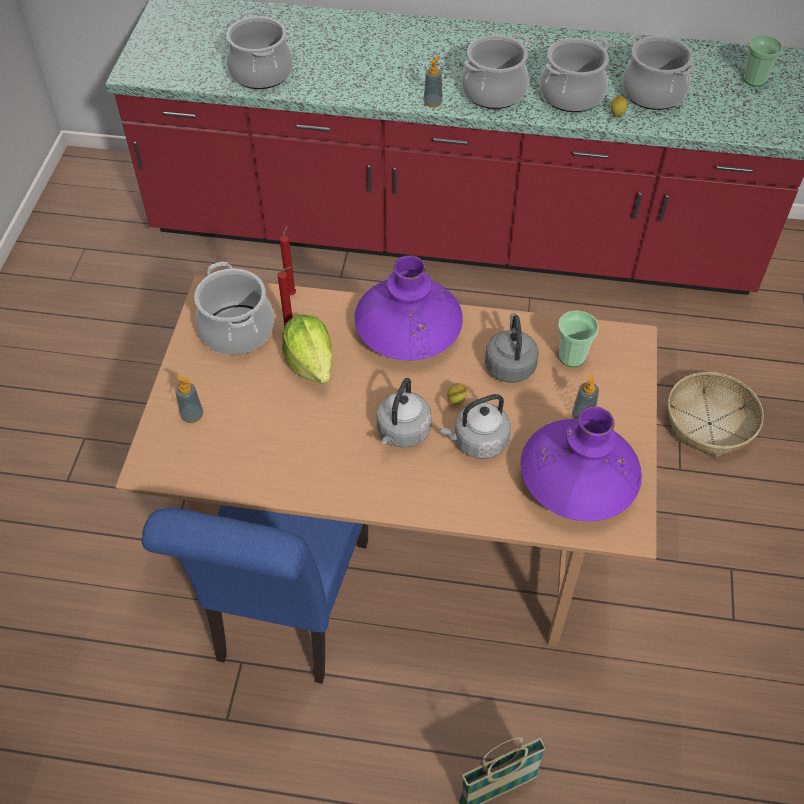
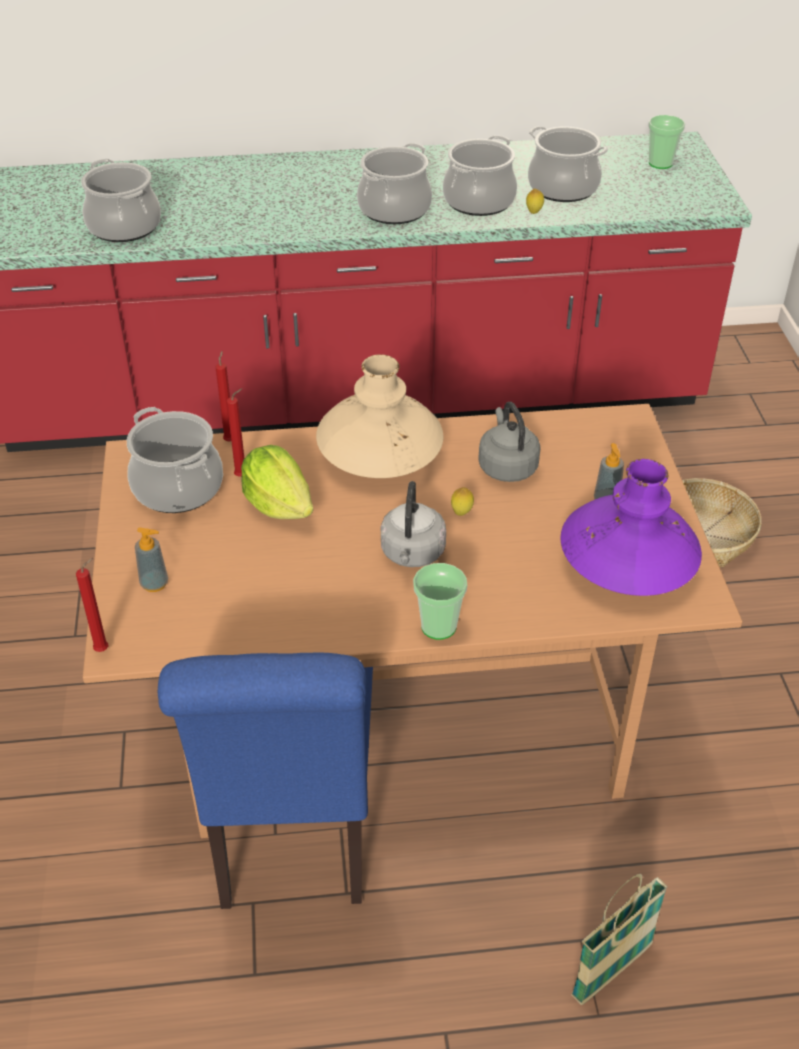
camera: 15 degrees left, 10 degrees down
purple vase [354,255,463,361] -> beige vase [316,354,443,478]
soap dispenser [424,56,442,108] -> none
grey kettle [440,394,511,459] -> none
cup [558,311,599,367] -> cup moved to [413,563,467,640]
none -> red candle [76,558,108,652]

